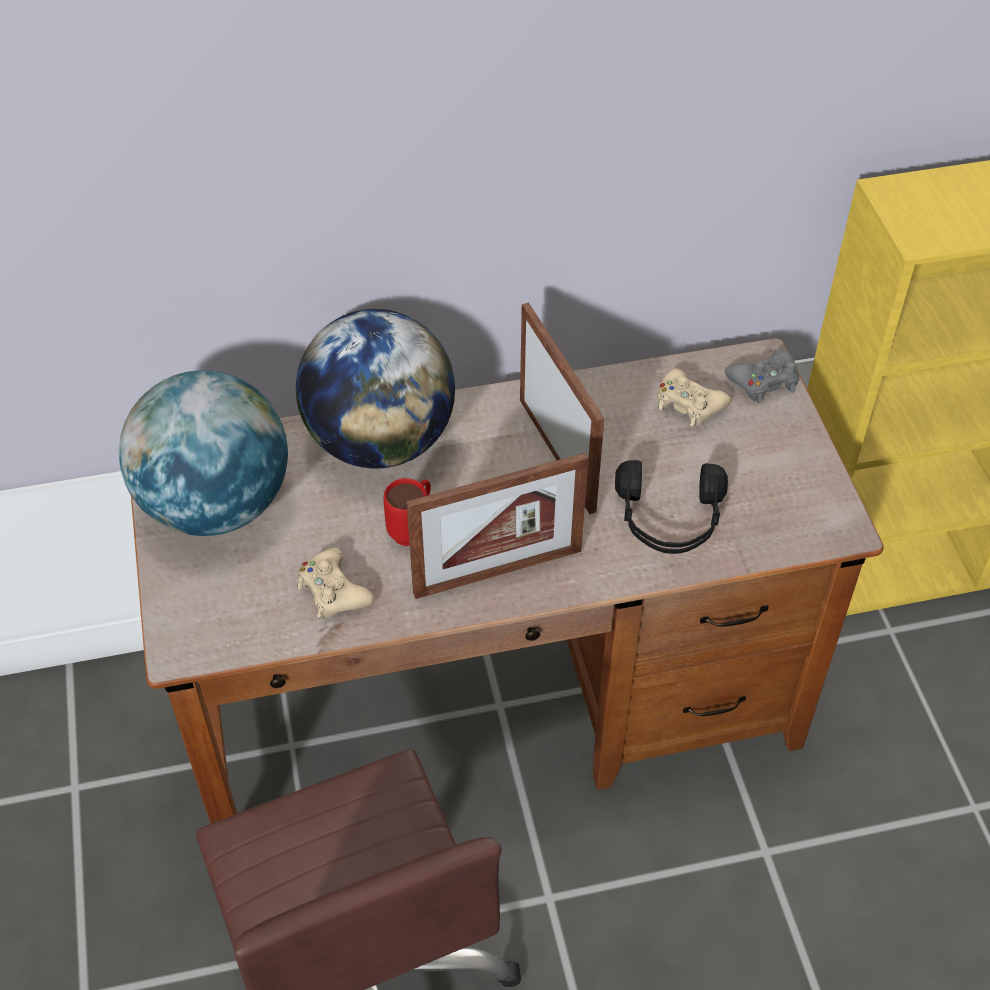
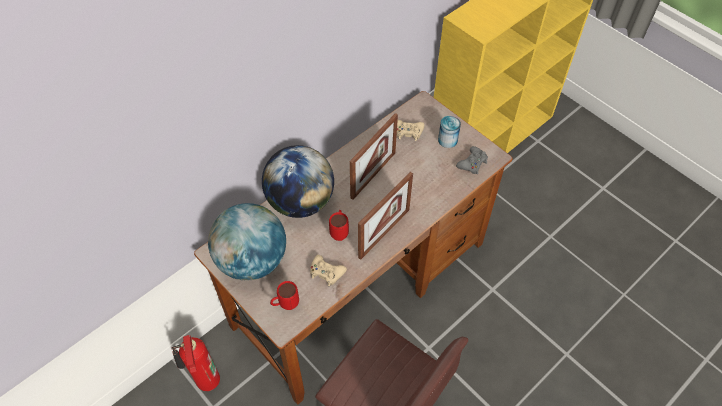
camera: 30 degrees left, 5 degrees up
picture frame [520,302,604,514] -> picture frame turned 90 degrees clockwise [350,113,398,200]
black headphones [615,460,728,554] -> none
grey game controller [725,350,799,403] -> grey game controller moved to [456,146,488,174]
none -> fire extinguisher [171,335,220,391]
none -> red mug [270,281,299,310]
none -> can [438,116,461,148]

